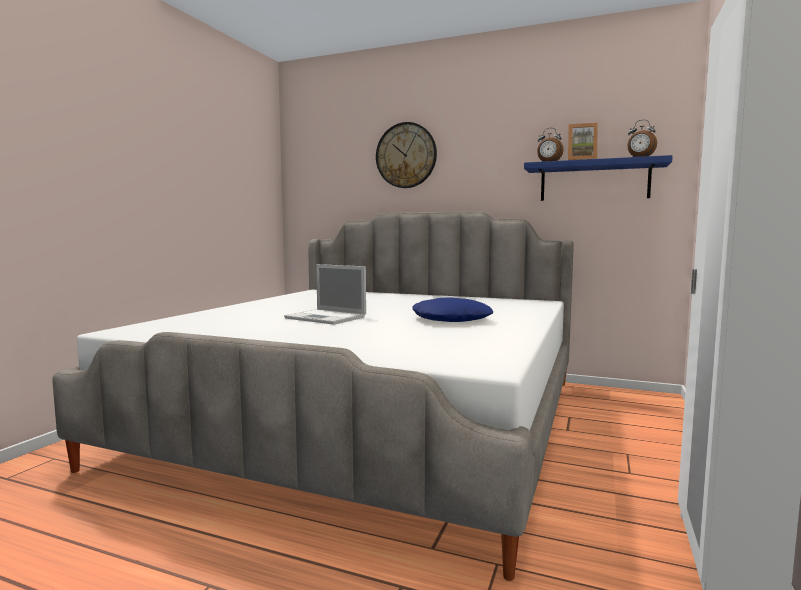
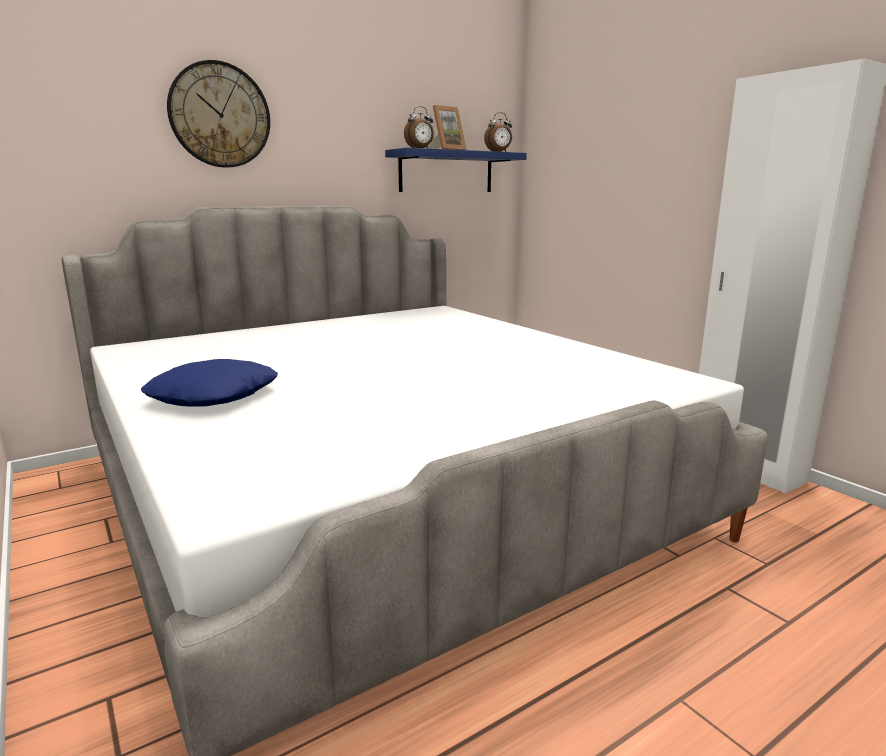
camera: 55 degrees left, 10 degrees up
laptop [284,264,366,325] -> none
blue pillow [412,297,493,322] -> blue pillow moved to [141,359,278,407]

